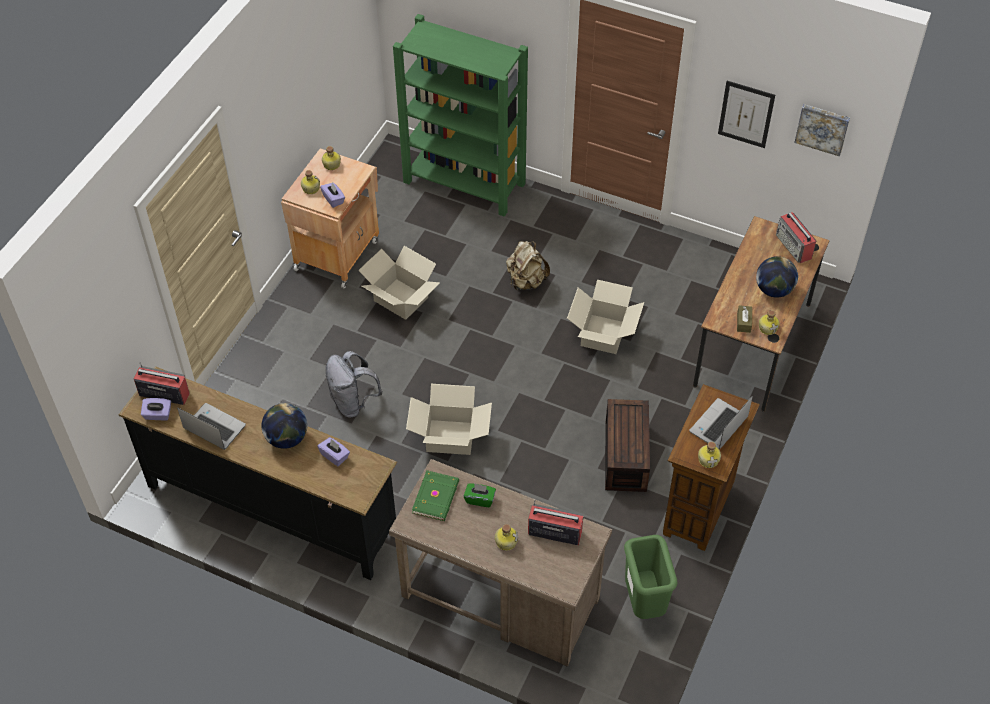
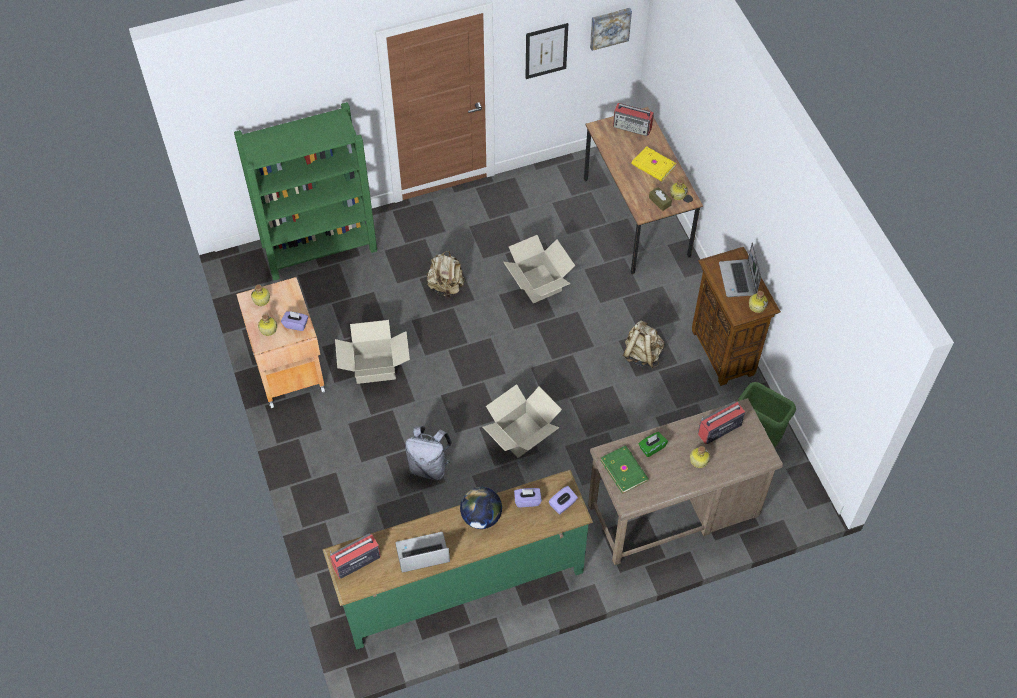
camera: 45 degrees left, 5 degrees up
black cabinet [118,366,397,580] -> green cabinet [323,470,593,650]
purple tissue box [141,398,171,420] -> purple tissue box moved to [549,486,578,514]
brown storage box [605,399,650,492] -> beige backpack [623,320,665,369]
globe [756,256,798,298] -> yellow book [631,146,676,181]

